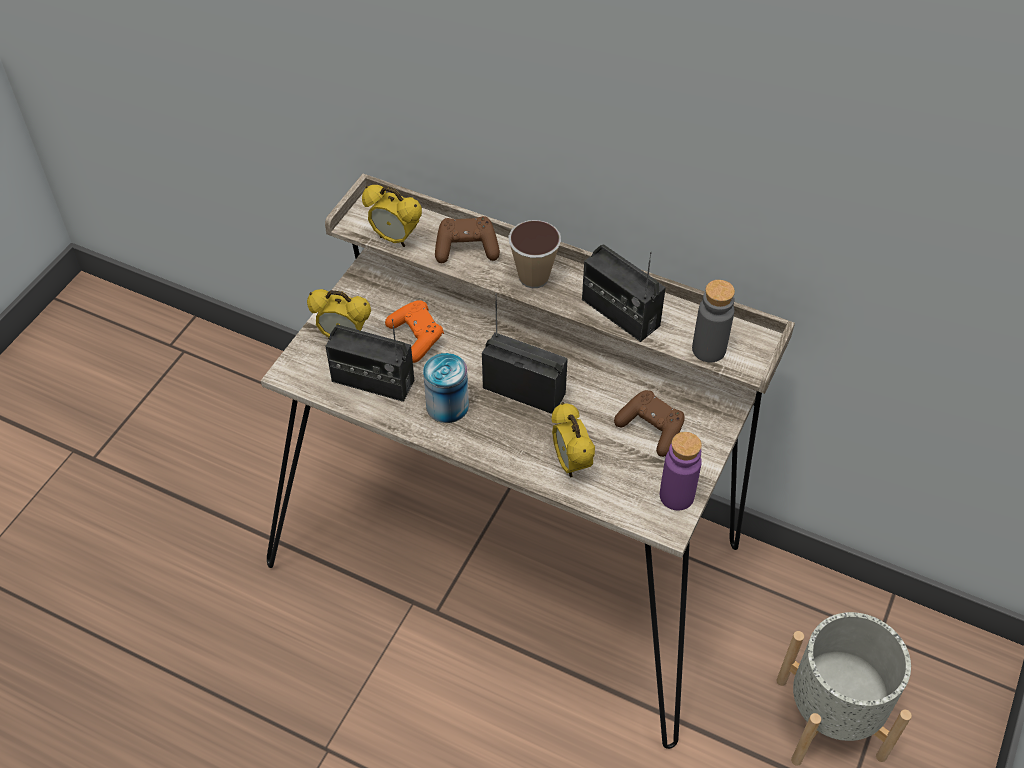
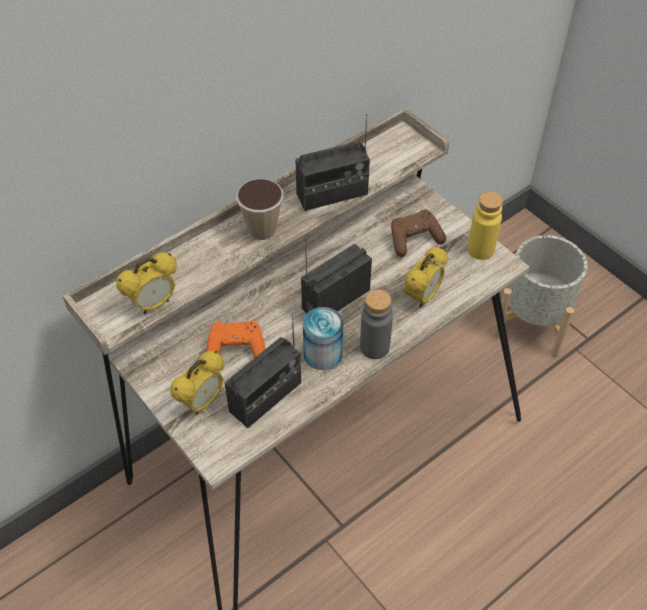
camera: 65 degrees left, 0 degrees up
brown game controller [435,216,500,263] -> none
alarm clock [552,402,595,477] -> alarm clock turned 60 degrees counterclockwise [404,246,448,308]
purple bottle [660,432,702,511] -> yellow bottle [467,191,503,260]
grey bottle [692,280,735,363] -> grey bottle moved to [360,290,393,359]

